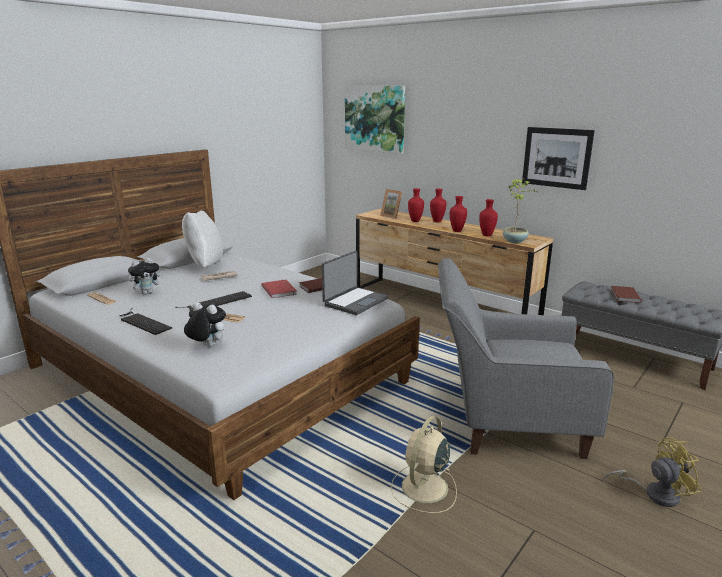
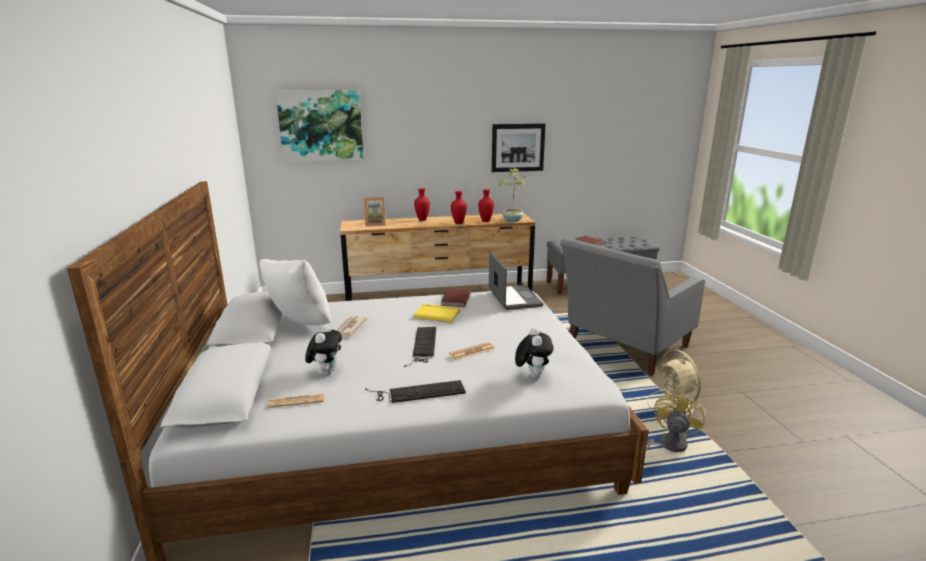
camera: 50 degrees left, 0 degrees up
plush toy [184,302,226,347] -> plush toy turned 120 degrees clockwise [515,327,554,378]
red book [262,279,297,298] -> yellow book [414,304,460,323]
red vase [408,188,424,222] -> none
yellow fan [602,437,701,507] -> yellow fan moved to [646,392,705,452]

